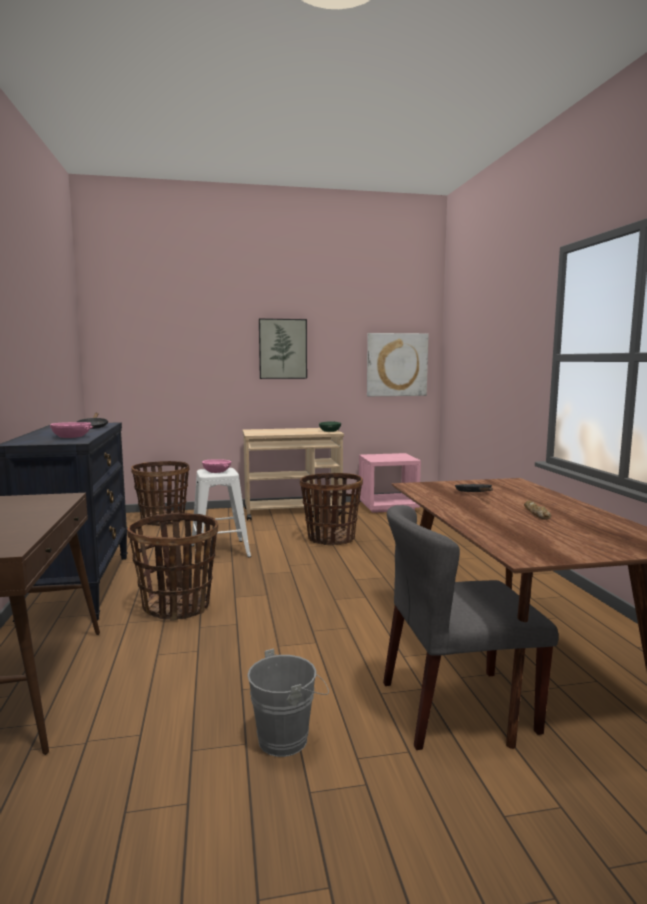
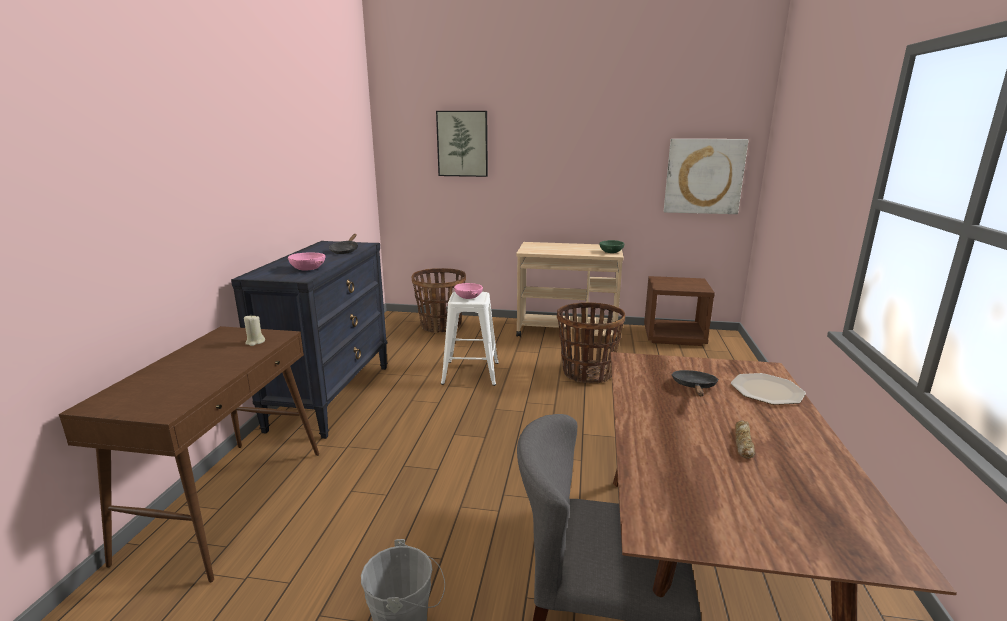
camera: 20 degrees right, 10 degrees up
basket [127,513,218,621] -> none
picture [259,318,307,379] -> picture moved to [436,111,488,177]
pink nightstand [359,453,421,513] -> brown nightstand [644,276,715,346]
none -> beige candle [244,314,265,346]
none -> plate [731,373,806,405]

